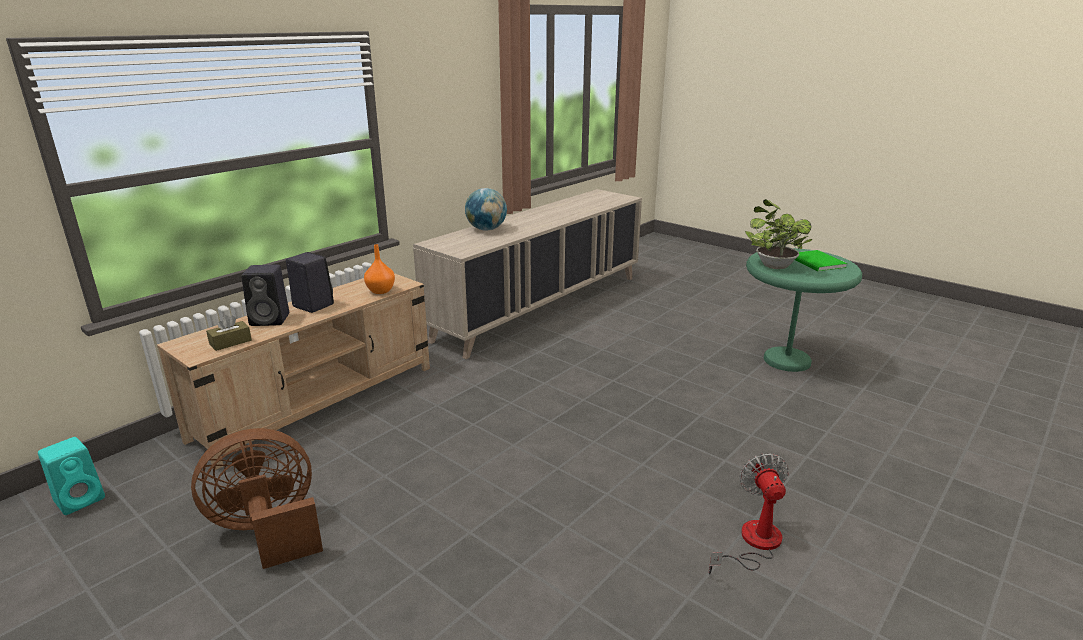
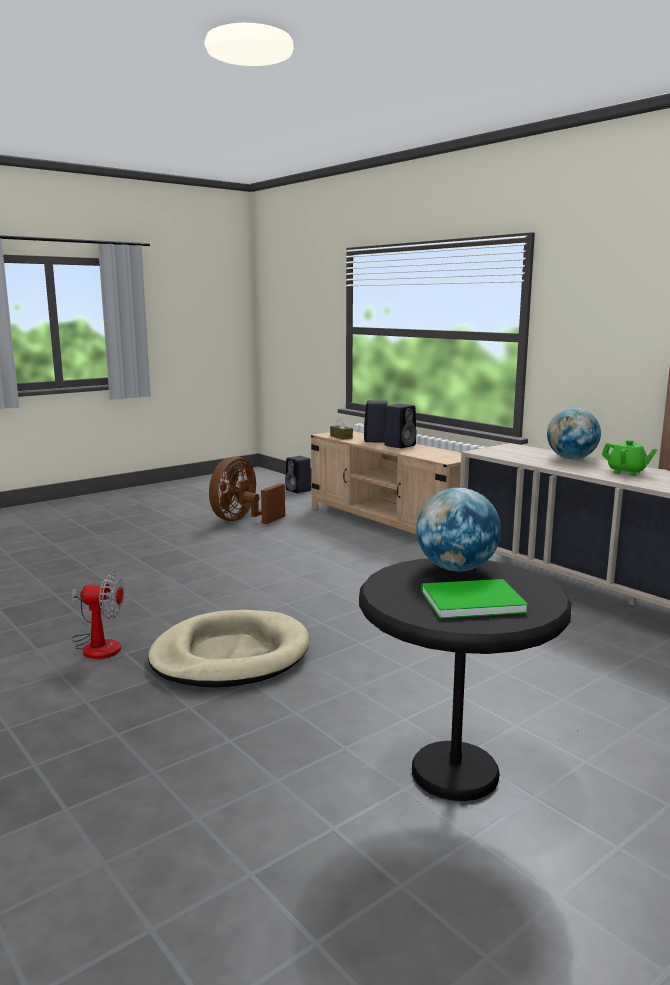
camera: 100 degrees right, 10 degrees down
turquoise speaker [38,437,105,515] -> black speaker [285,456,311,493]
brown fan [191,428,323,569] -> brown fan turned 135 degrees counterclockwise [209,456,285,524]
orange vase [364,244,395,294] -> none
potted plant [745,199,812,269] -> globe [416,488,501,571]
green side table [746,248,862,372] -> black side table [359,558,572,801]
none -> beige dog bed [148,610,309,687]
none -> green teapot [602,440,658,476]

